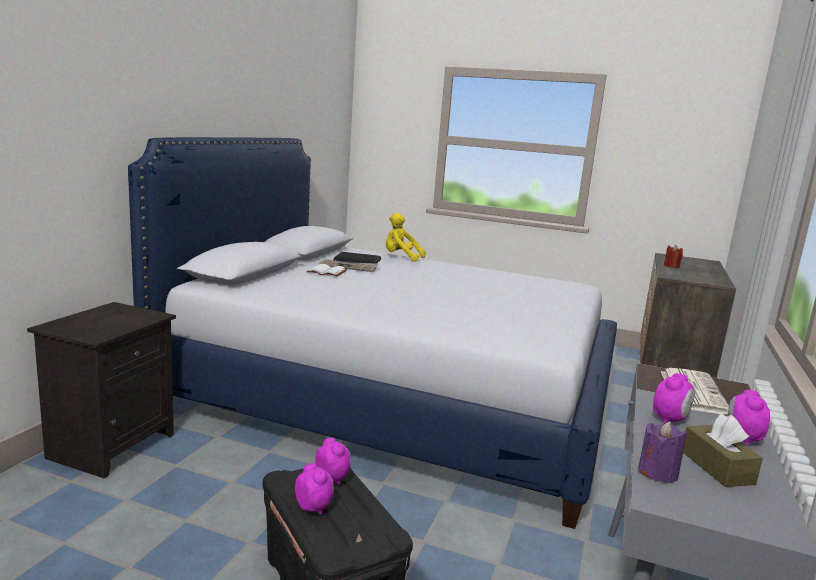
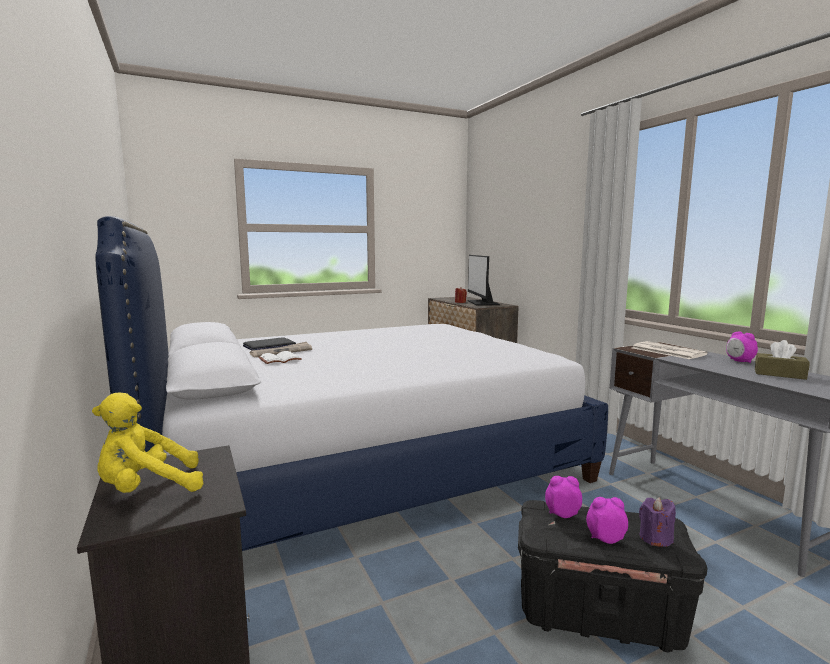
camera: 45 degrees left, 5 degrees down
yellow plush toy [386,213,426,261] -> yellow plush toy moved to [92,393,203,493]
purple candle [638,422,688,483] -> purple candle moved to [639,497,676,547]
alarm clock [653,373,695,423] -> none
none -> monitor [467,255,500,306]

